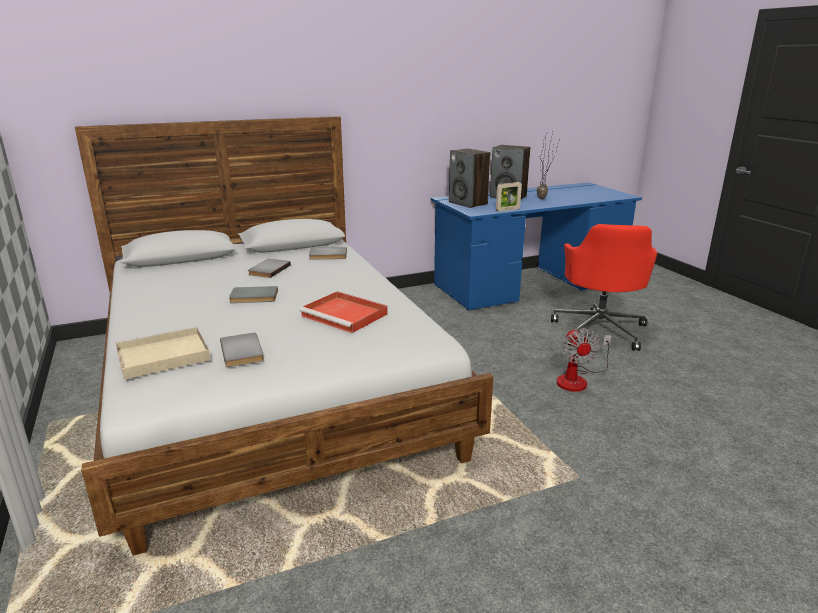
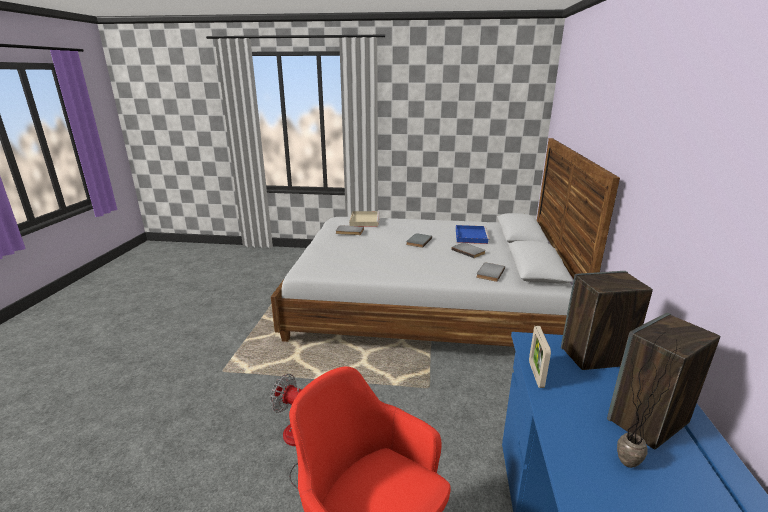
camera: 120 degrees right, 0 degrees up
red tray [300,291,388,333] -> none
none -> blue tray [456,225,490,244]

